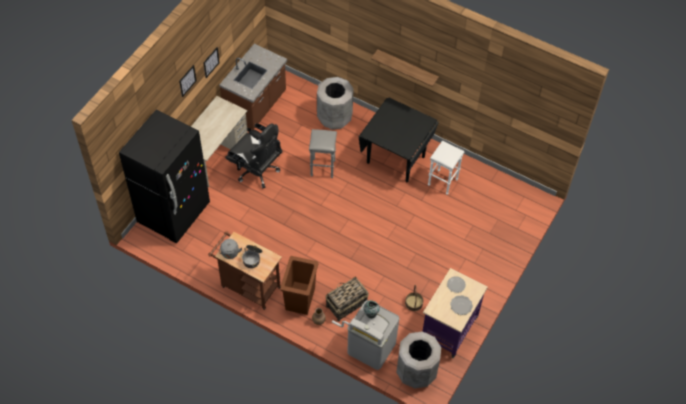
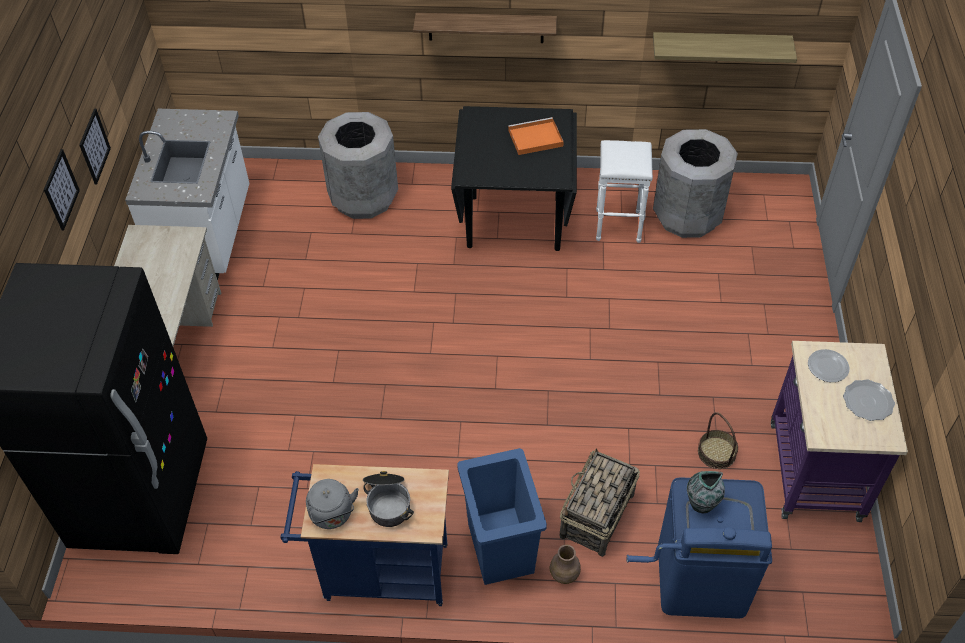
camera: 25 degrees left, 5 degrees down
brown cart [208,232,282,310] -> blue cart [280,464,449,606]
brown counter [219,44,287,132] -> white counter [125,109,249,280]
black office chair [225,123,283,188] -> none
brown trash can [280,256,318,315] -> blue trash can [457,448,547,585]
grey stool [309,129,337,178] -> none
grey washing machine [332,300,400,370] -> blue washing machine [627,477,772,618]
grey trash can [396,331,441,389] -> grey trash can moved to [653,129,738,238]
none -> orange tray [508,117,564,155]
none -> shelf [653,32,797,63]

